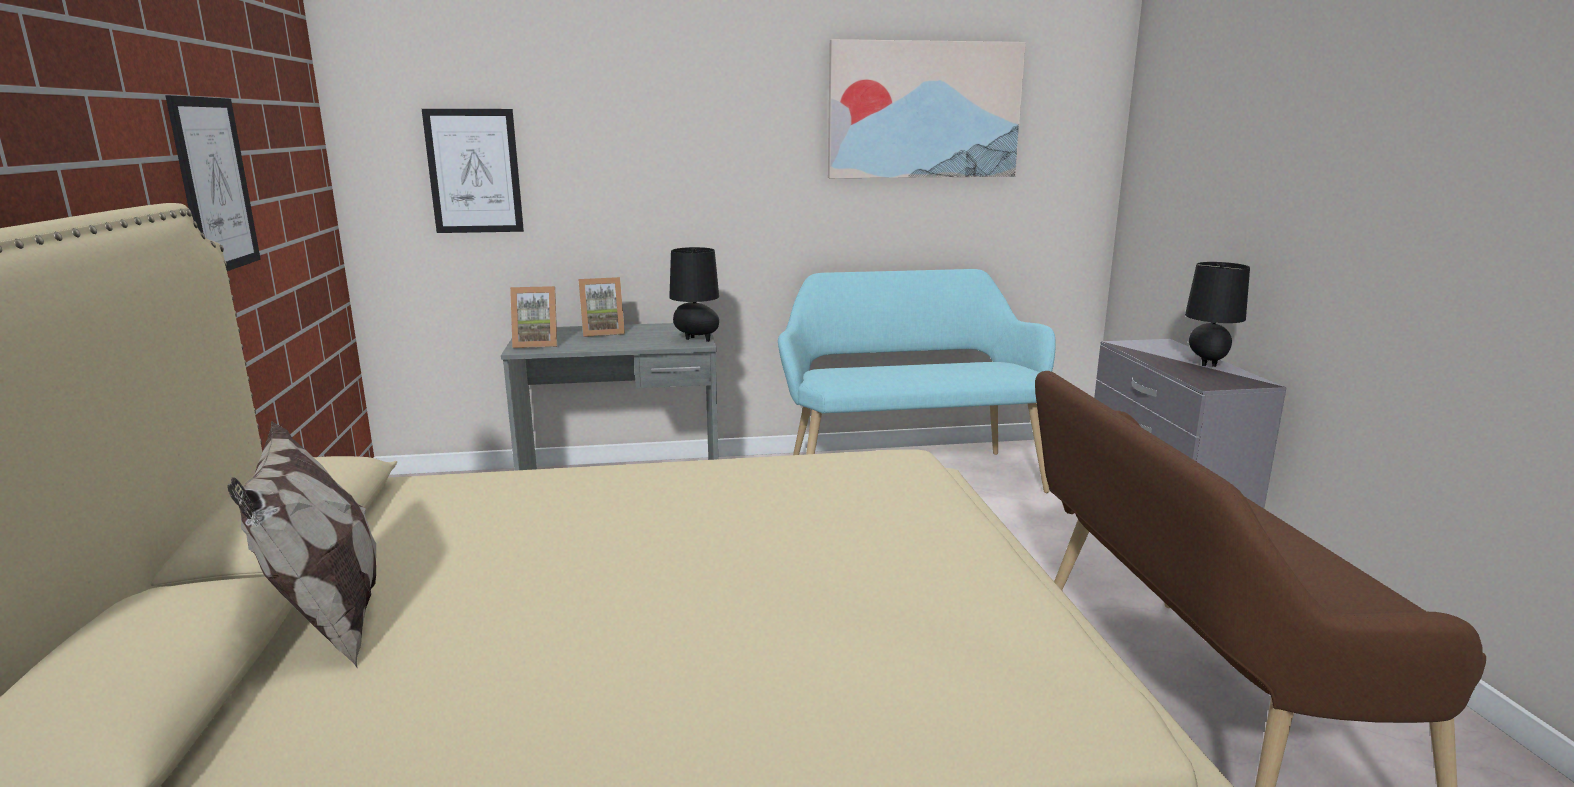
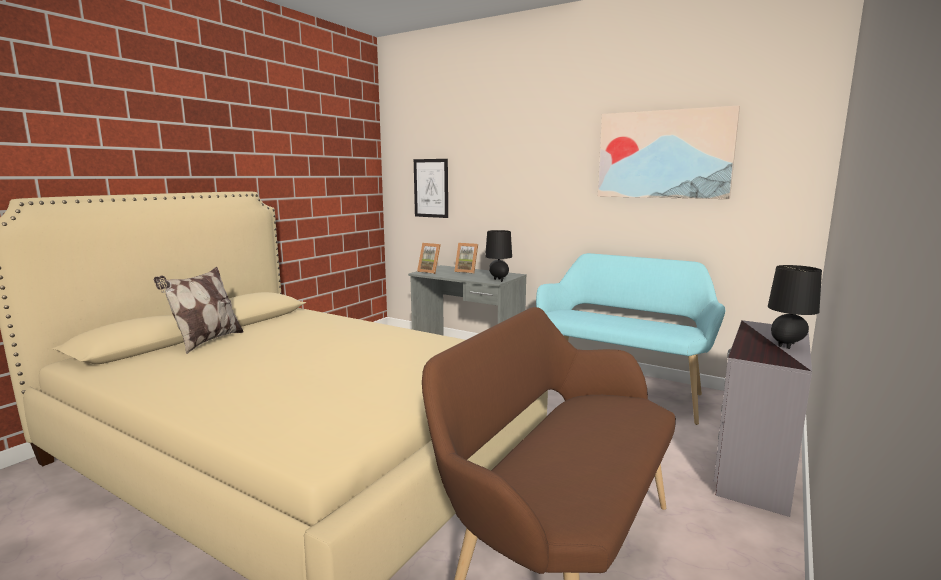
camera: 40 degrees right, 5 degrees down
picture [165,95,261,271] -> none

